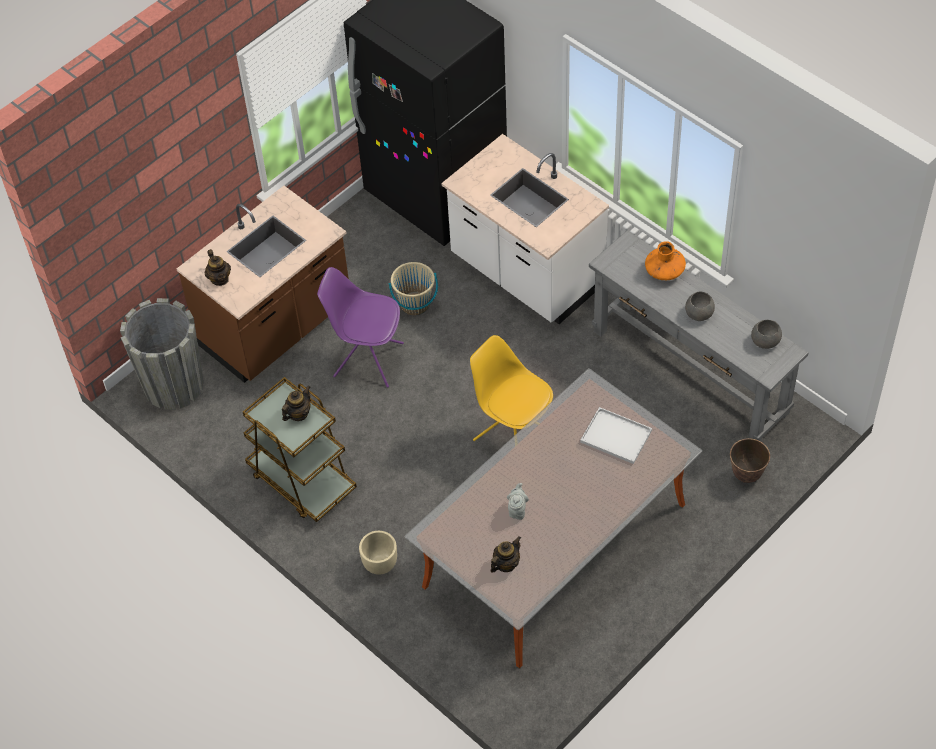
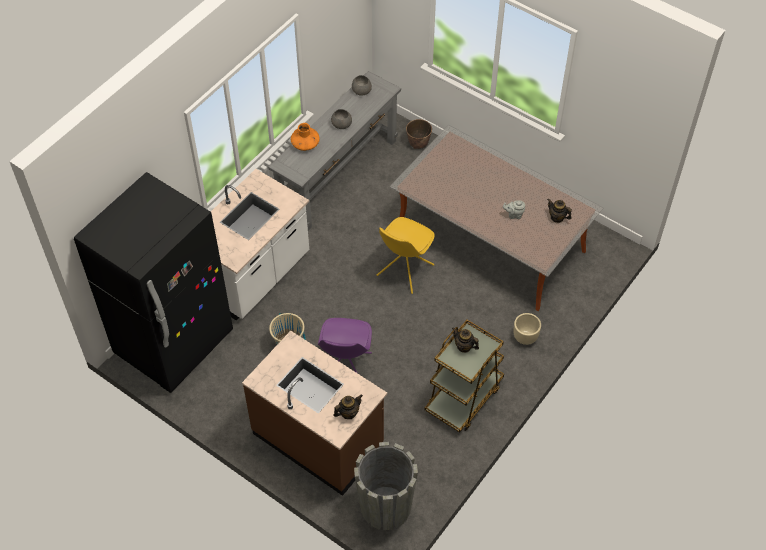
camera: 100 degrees left, 0 degrees up
white tray [580,407,652,464] -> none

